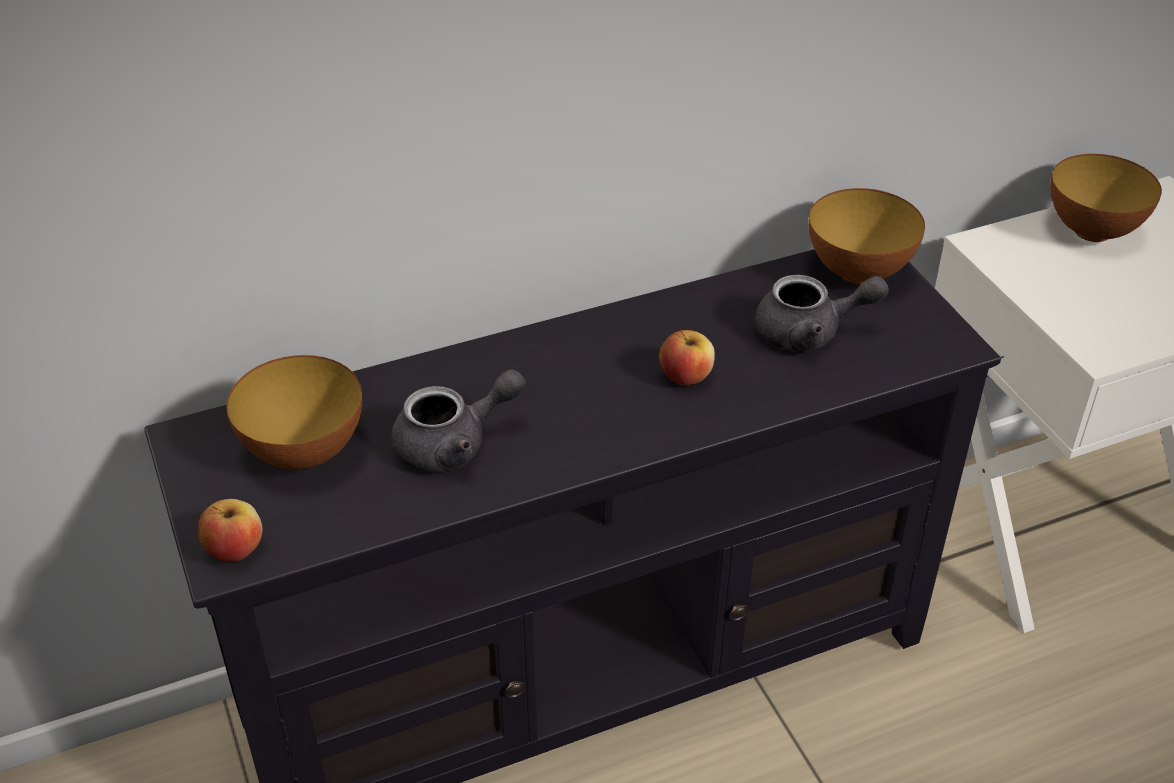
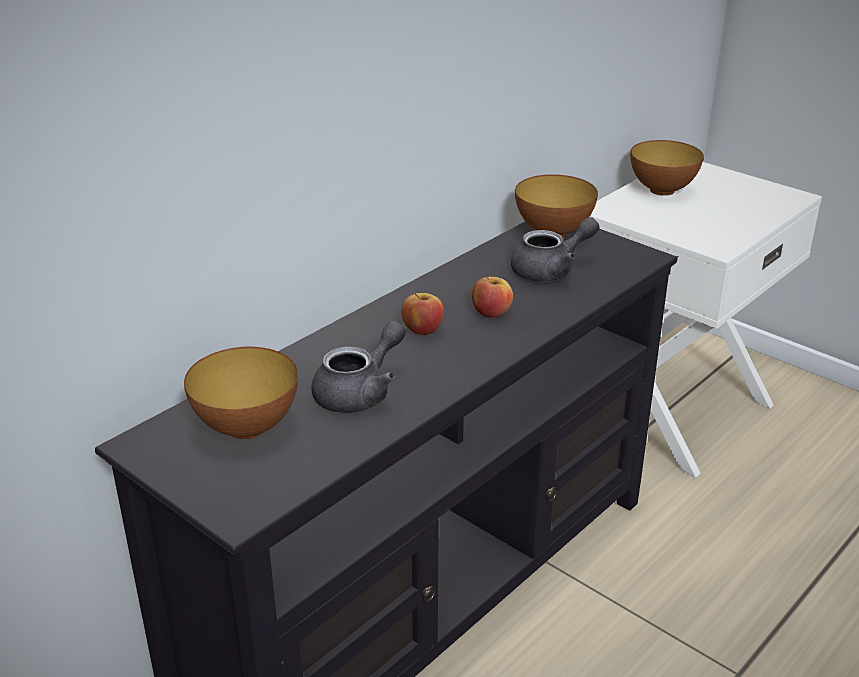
camera: 25 degrees left, 10 degrees down
apple [198,499,262,562] -> apple moved to [402,293,444,335]

